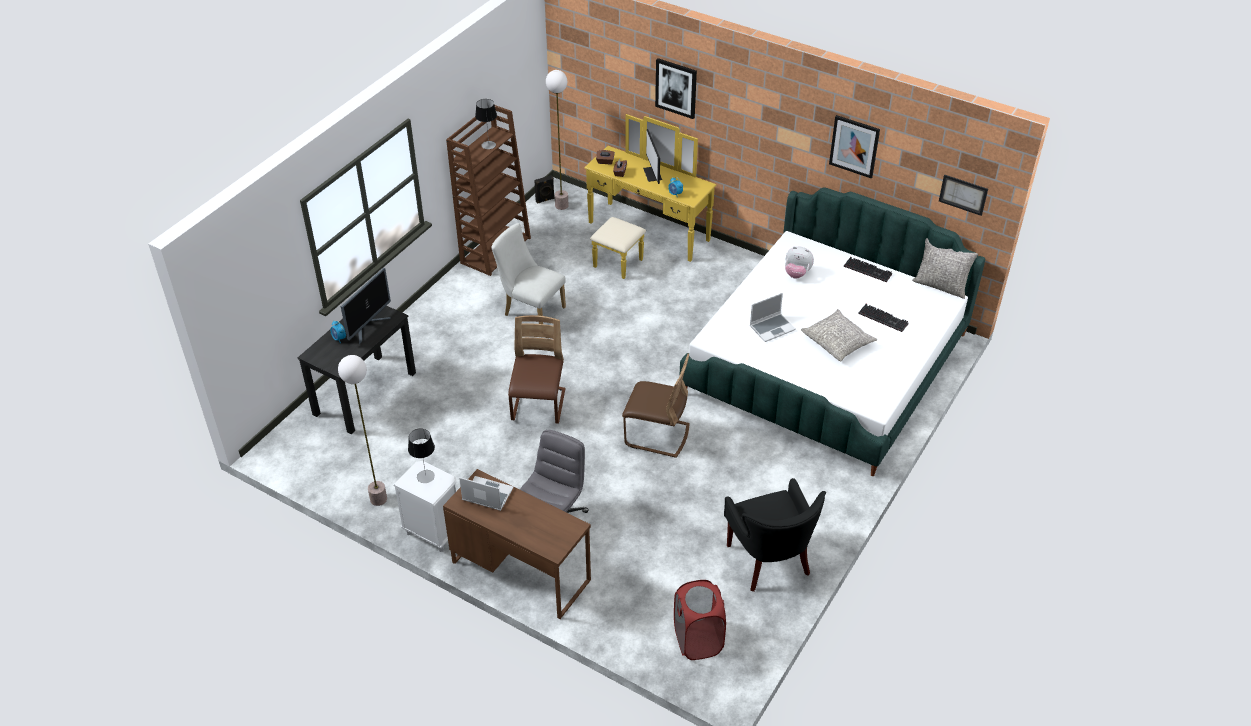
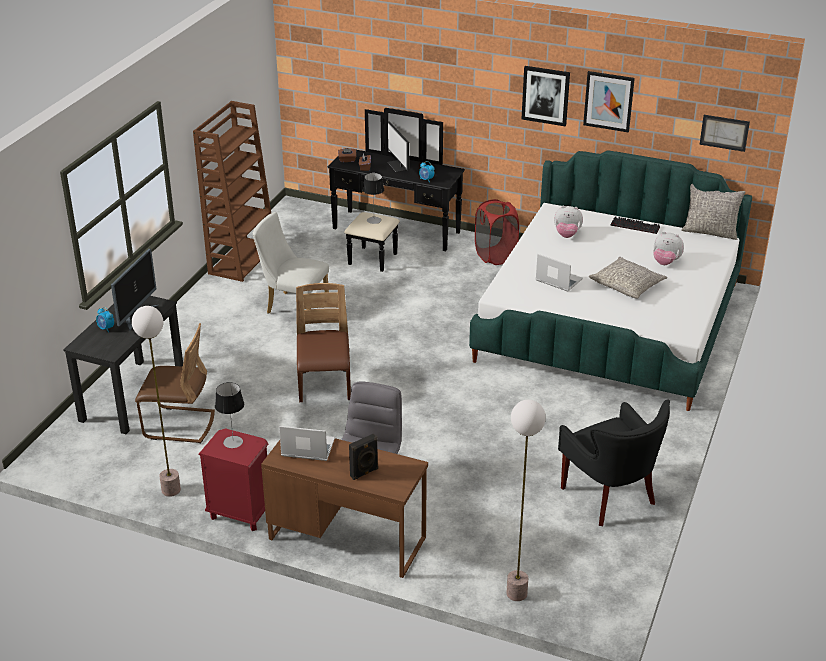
camera: 10 degrees left, 10 degrees down
white nightstand [393,461,457,552] -> red nightstand [198,429,268,531]
table lamp [475,99,497,149] -> table lamp moved to [363,173,384,224]
black speaker [534,175,555,204] -> black speaker moved to [349,434,378,480]
floor lamp [546,70,568,210] -> floor lamp moved to [506,400,546,601]
yellow dresser [585,114,716,279] -> black dresser [327,108,465,272]
brown chair [622,354,690,458] -> brown chair moved to [135,323,215,443]
picture [655,58,697,119] -> picture moved to [522,66,570,126]
red laundry basket [674,580,726,660] -> red laundry basket moved to [475,199,519,265]
laptop [750,293,796,342] -> laptop turned 105 degrees counterclockwise [536,254,583,292]
keyboard [858,304,909,332] -> plush toy [653,232,684,265]

